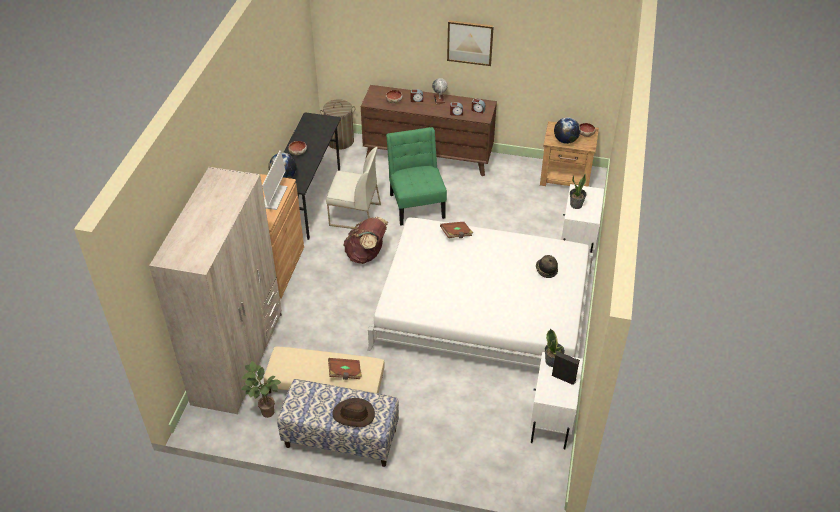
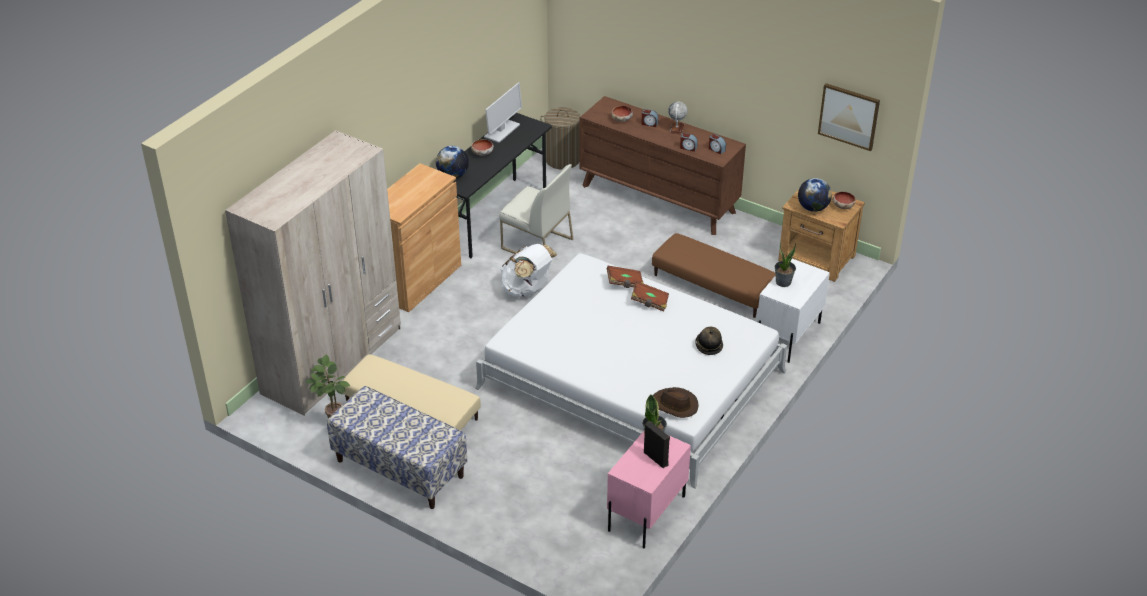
camera: 20 degrees right, 5 degrees down
monitor [262,150,287,210] -> monitor moved to [484,82,522,143]
brown book [328,358,362,380] -> brown book moved to [631,281,669,312]
brown hat [332,398,375,427] -> brown hat moved to [653,387,699,418]
brown backpack [343,217,388,264] -> white backpack [501,244,557,297]
green chair [386,127,447,226] -> none
picture [447,20,494,66] -> picture moved to [818,83,880,151]
white nightstand [530,352,583,449] -> pink nightstand [607,431,691,548]
none -> brown ottoman [652,233,775,318]

